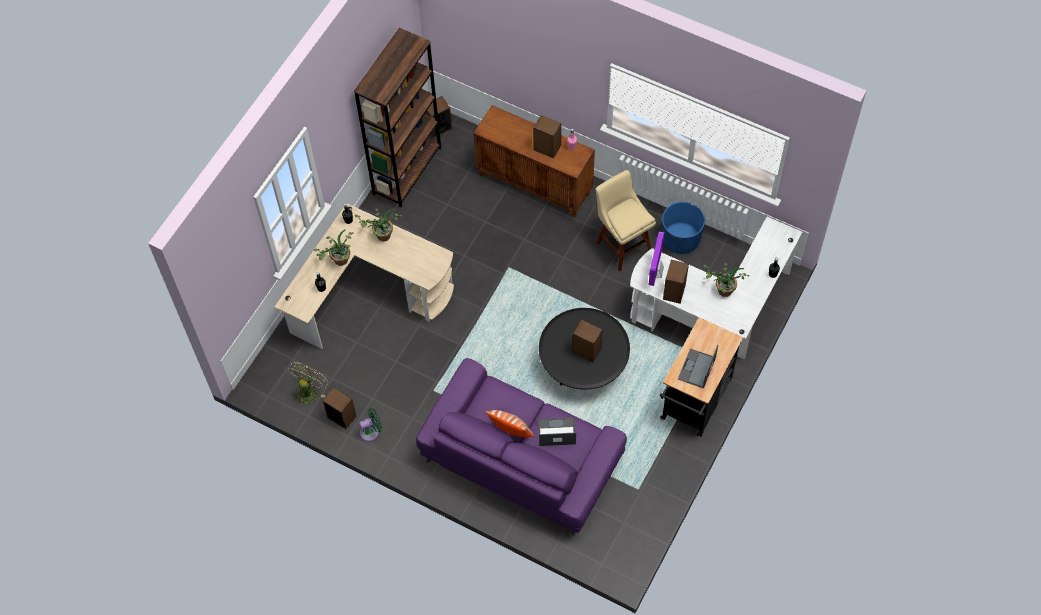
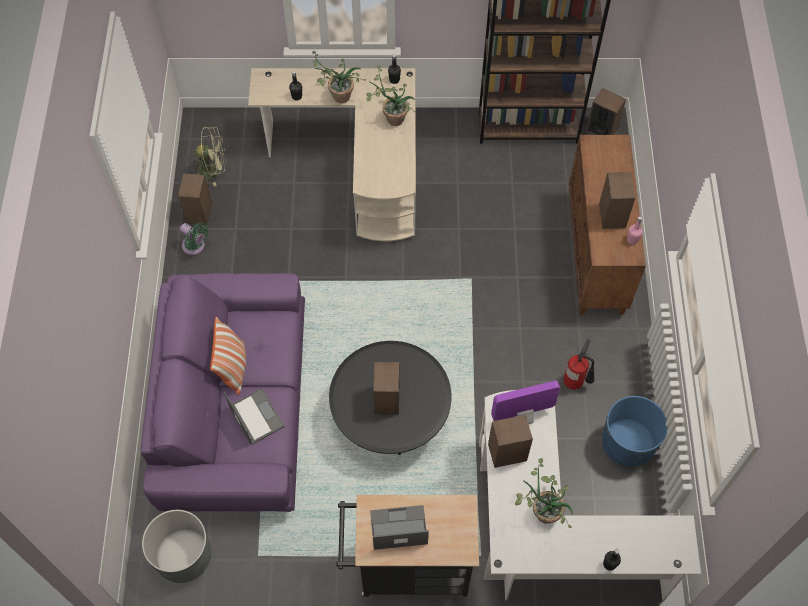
camera: 60 degrees right, 0 degrees up
beige stool [596,170,656,272] -> fire extinguisher [563,339,595,390]
none -> grey planter [142,510,211,583]

